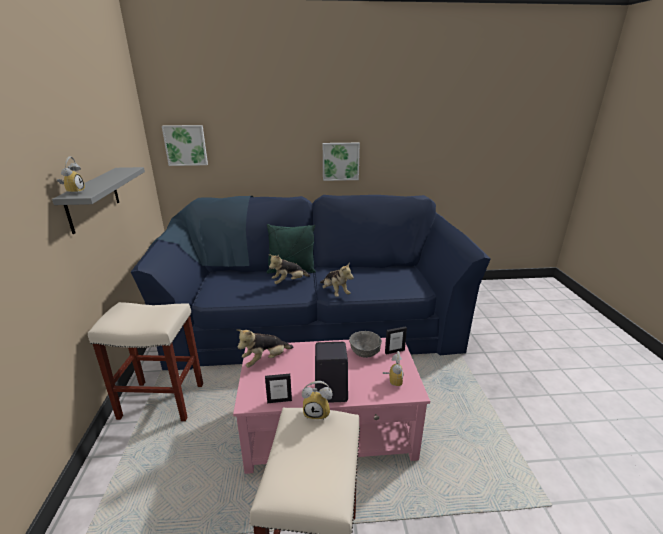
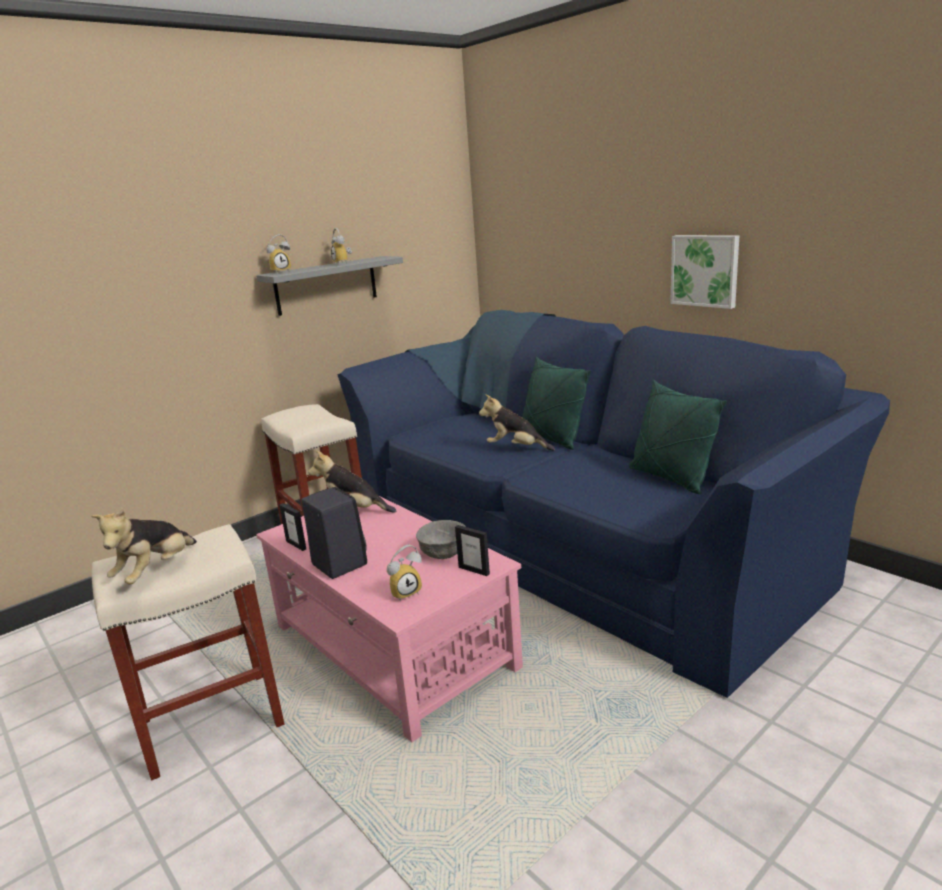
camera: 55 degrees right, 5 degrees down
picture [162,125,208,166] -> none
alarm clock [302,381,333,420] -> alarm clock moved to [331,228,352,264]
plush toy [320,262,354,297] -> plush toy moved to [91,508,197,584]
none -> green pillow [629,380,727,494]

